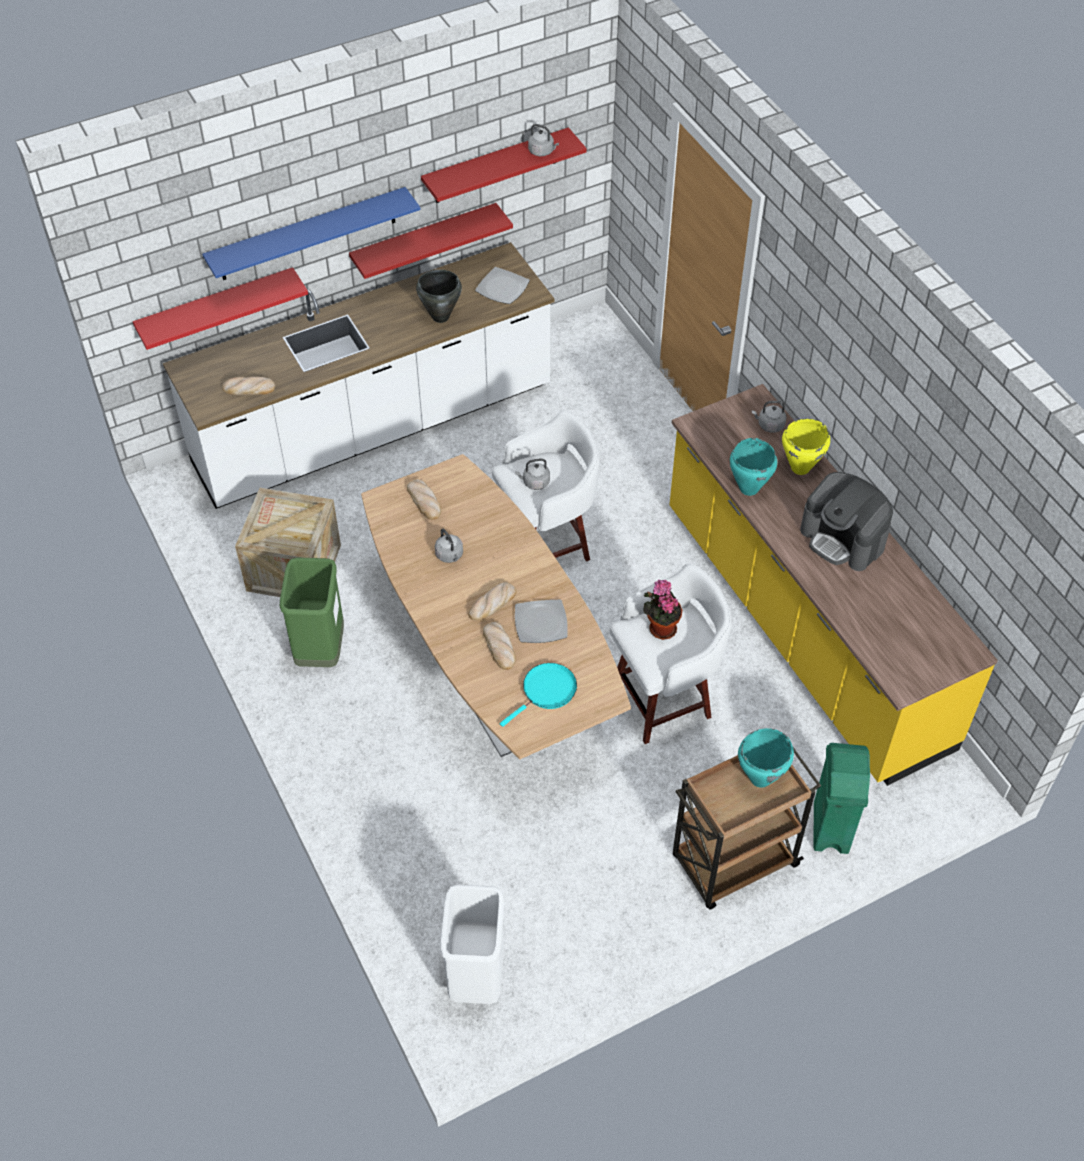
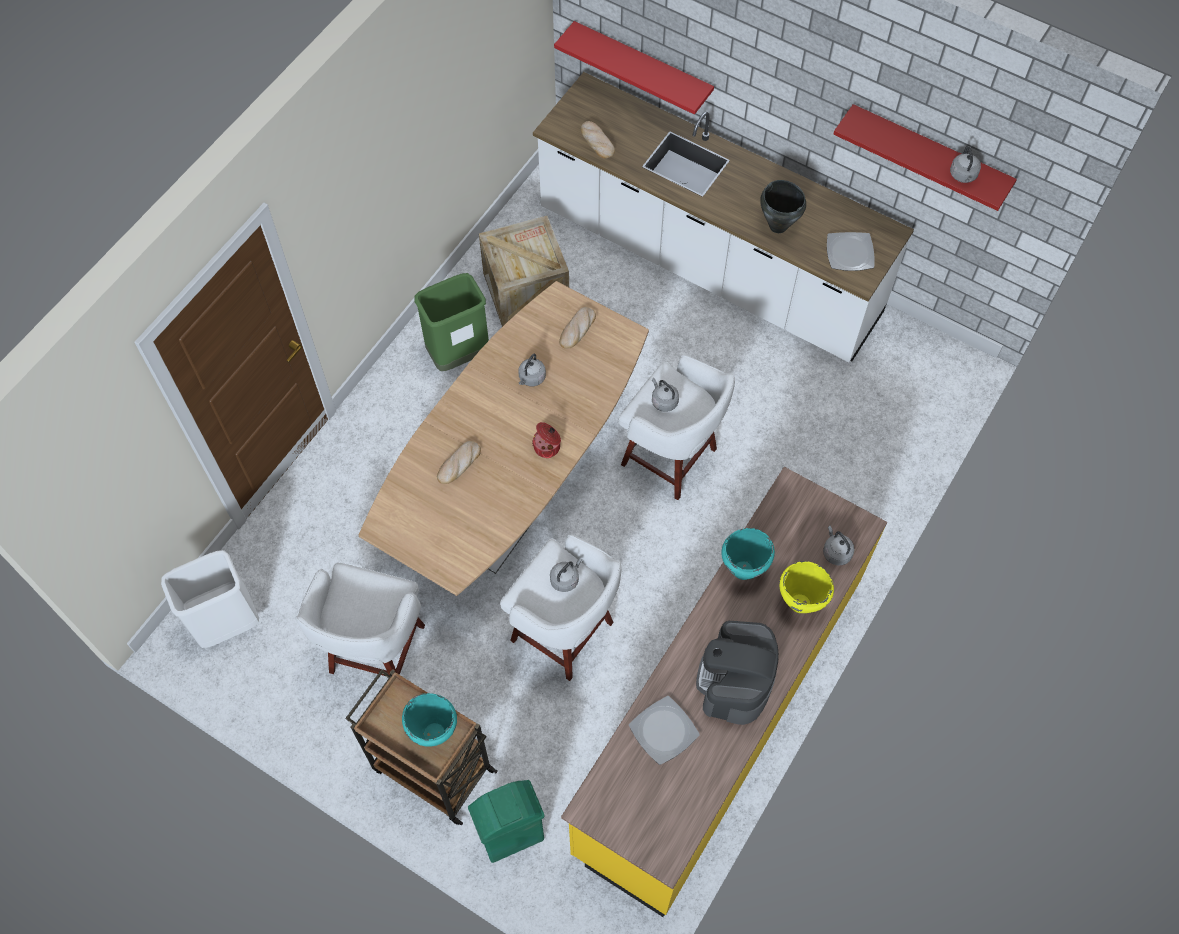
camera: 60 degrees right, 10 degrees up
blue shelf [202,187,421,280] -> none
red shelf [349,203,513,279] -> none
bread [468,582,516,621] -> none
turquoise frying pan [500,663,577,727] -> none
plate [515,600,568,643] -> plate moved to [629,696,700,765]
potted plant [643,580,682,640] -> grey kettle [550,558,582,592]
none -> white stool [296,562,425,676]
none -> cooking pot [532,422,561,458]

